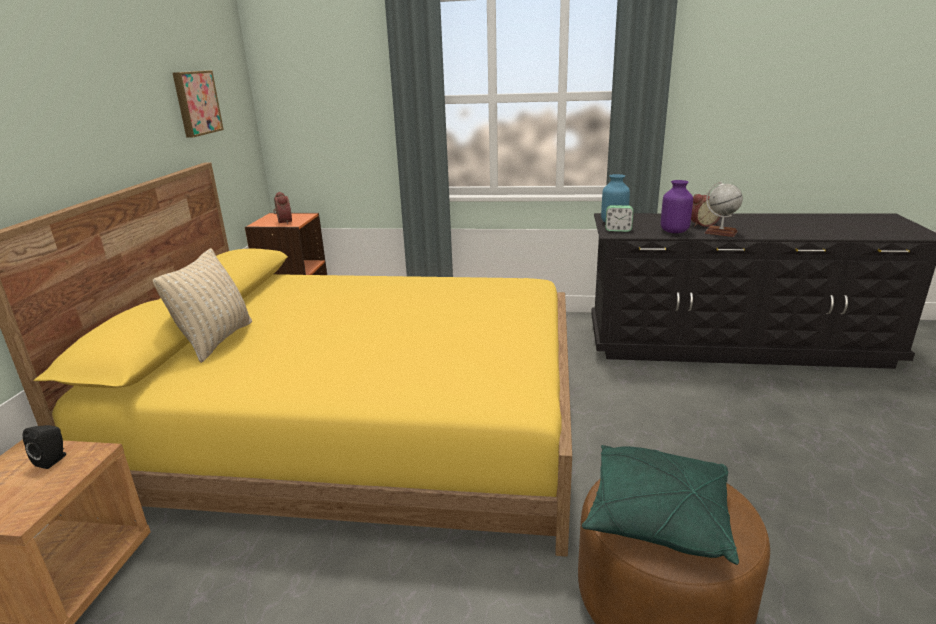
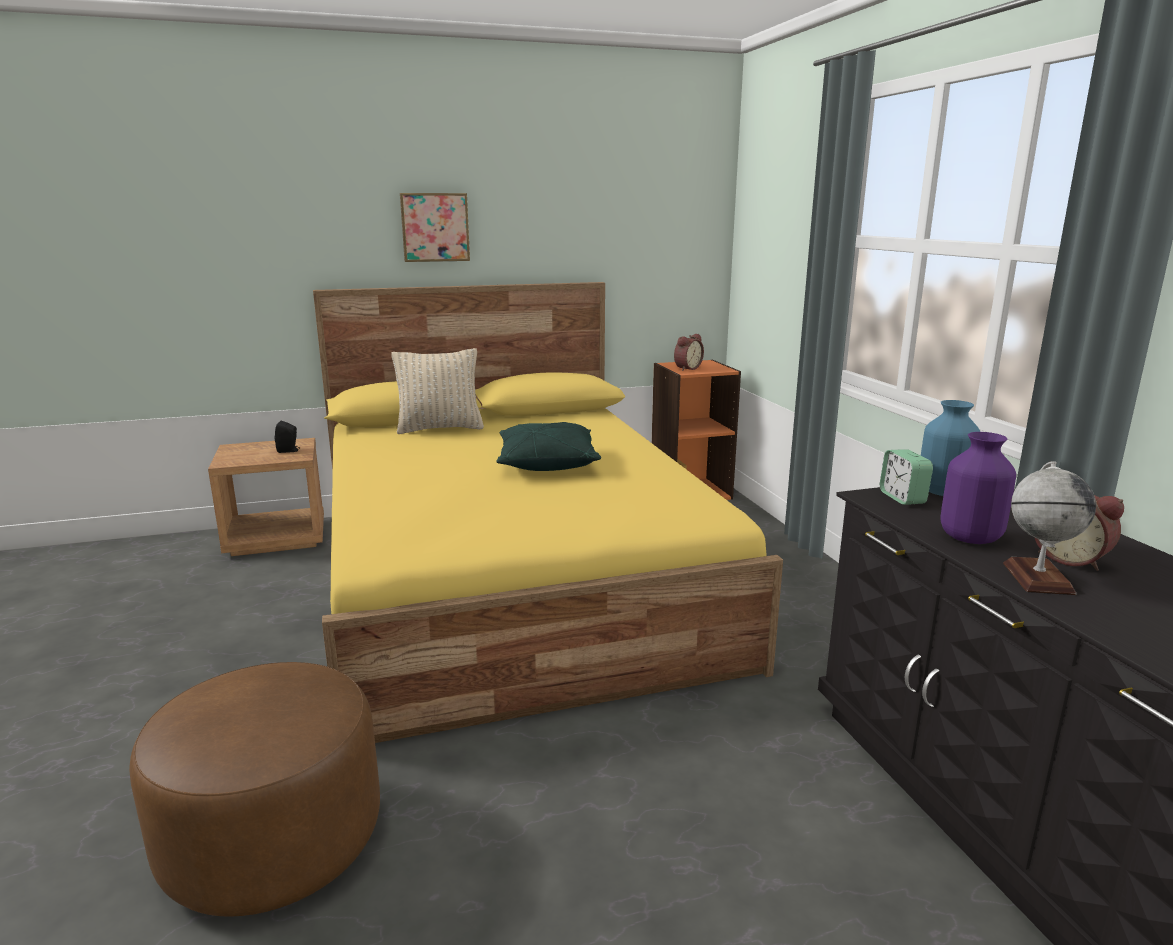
camera: 65 degrees right, 5 degrees down
picture [173,70,224,138] -> picture moved to [400,193,470,262]
green pillow [582,445,739,565] -> green pillow moved to [496,422,601,471]

